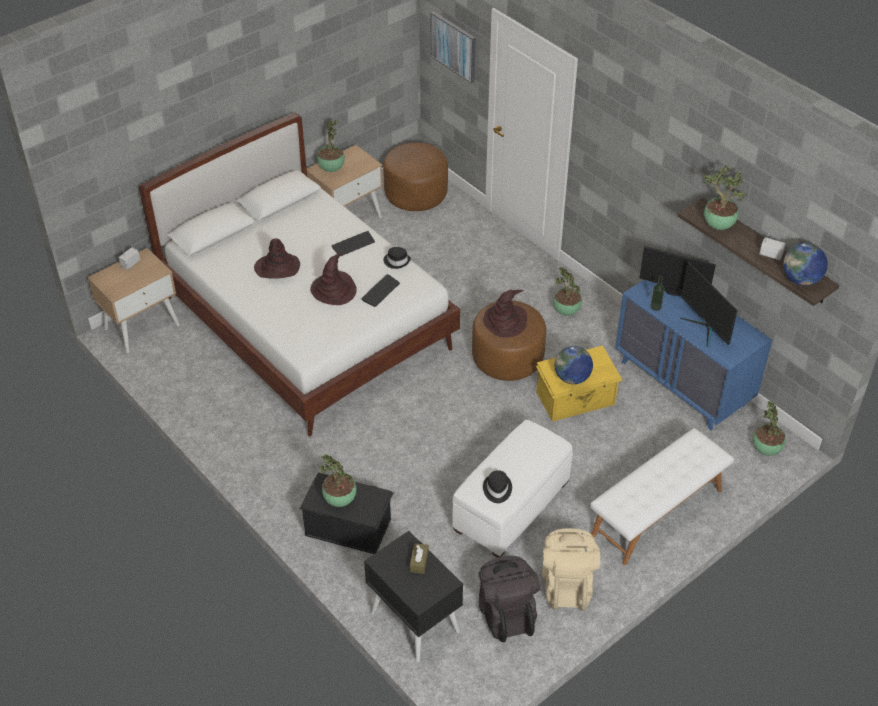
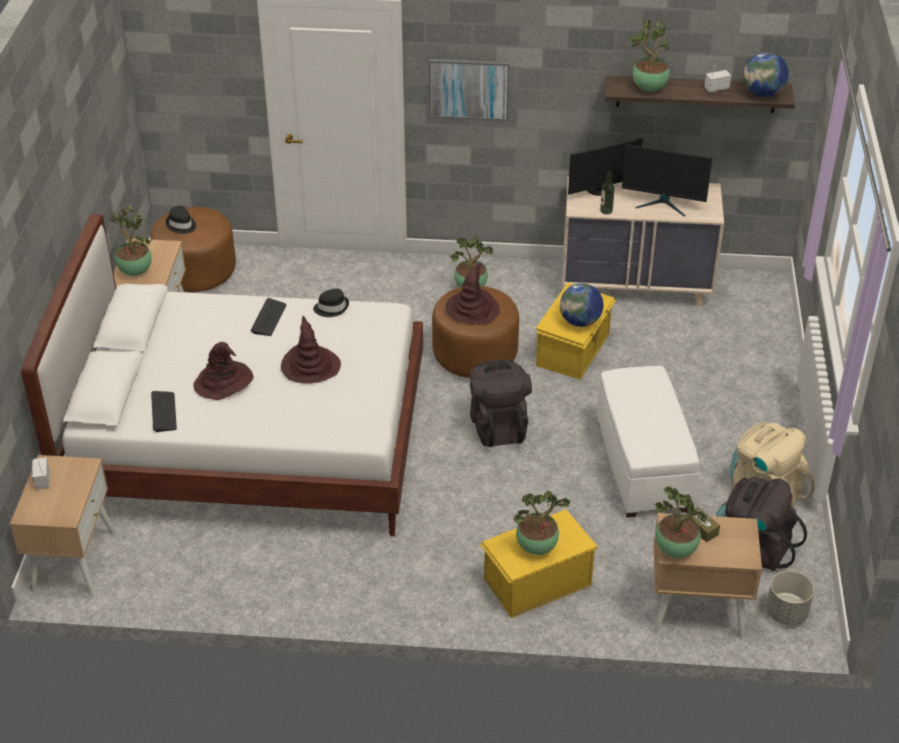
camera: 45 degrees left, 5 degrees down
black storage box [299,472,394,554] -> yellow storage box [480,509,598,618]
keyboard [361,274,400,307] -> keyboard moved to [151,391,177,432]
black nightstand [364,531,463,662] -> beige nightstand [652,513,762,639]
picture [431,11,476,83] -> picture moved to [429,59,509,121]
black hat [483,470,512,503] -> black hat moved to [166,206,196,234]
white bench [590,428,734,565] -> none
blue dresser [615,280,772,431] -> beige dresser [562,177,724,306]
potted plant [753,401,786,456] -> potted plant moved to [654,486,706,558]
none -> black backpack [470,359,532,447]
none -> grey planter [766,571,814,625]

